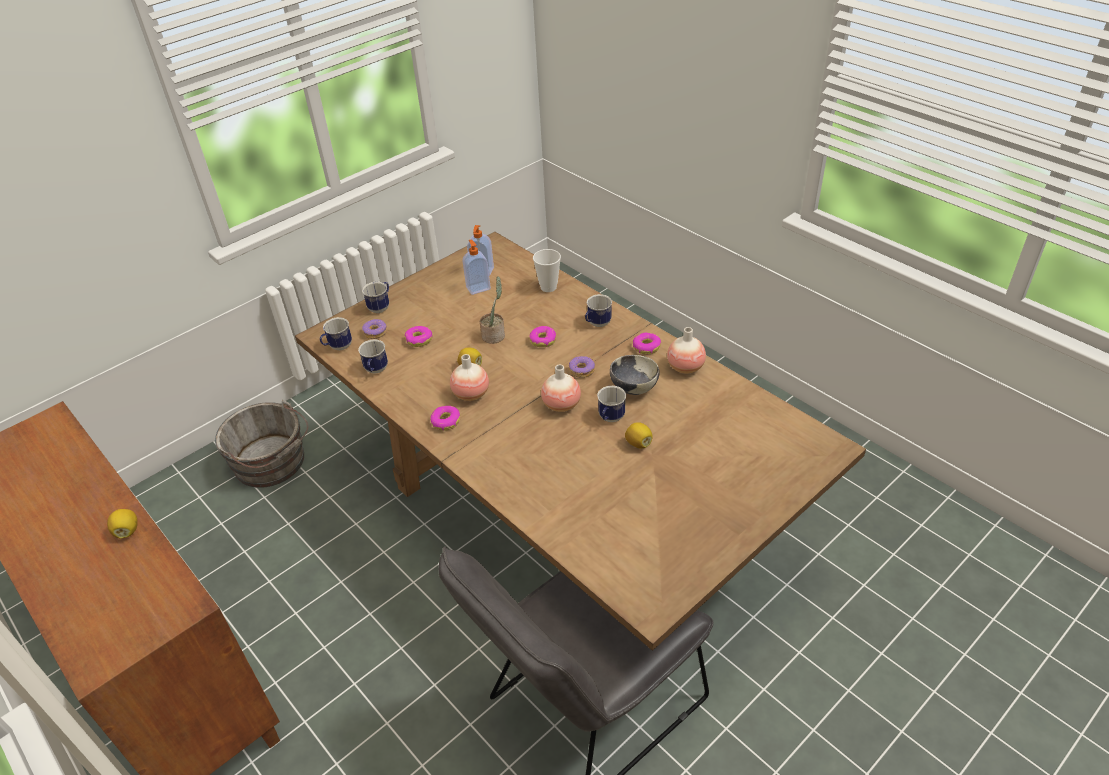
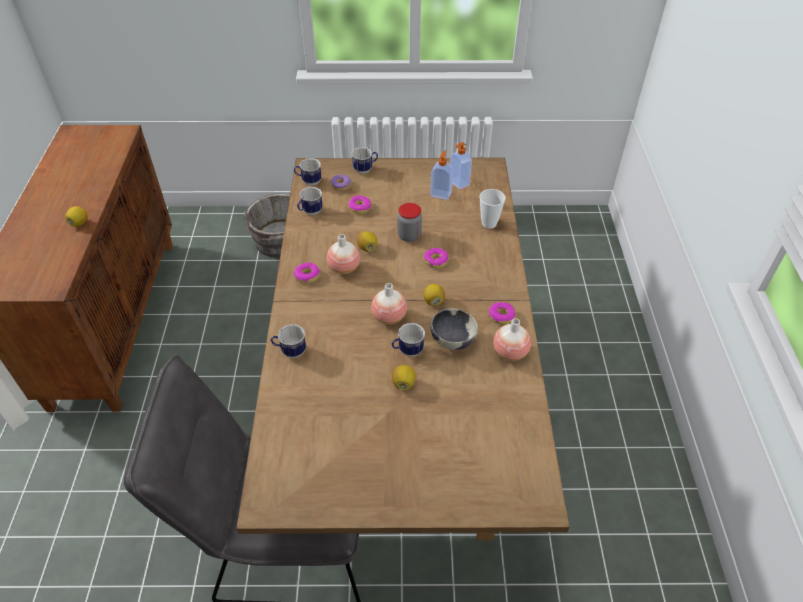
camera: 40 degrees right, 5 degrees up
potted plant [480,276,505,344] -> jar [397,203,422,242]
donut [569,356,595,378] -> lemon [424,284,445,306]
mug [585,294,612,327] -> mug moved to [271,324,306,358]

